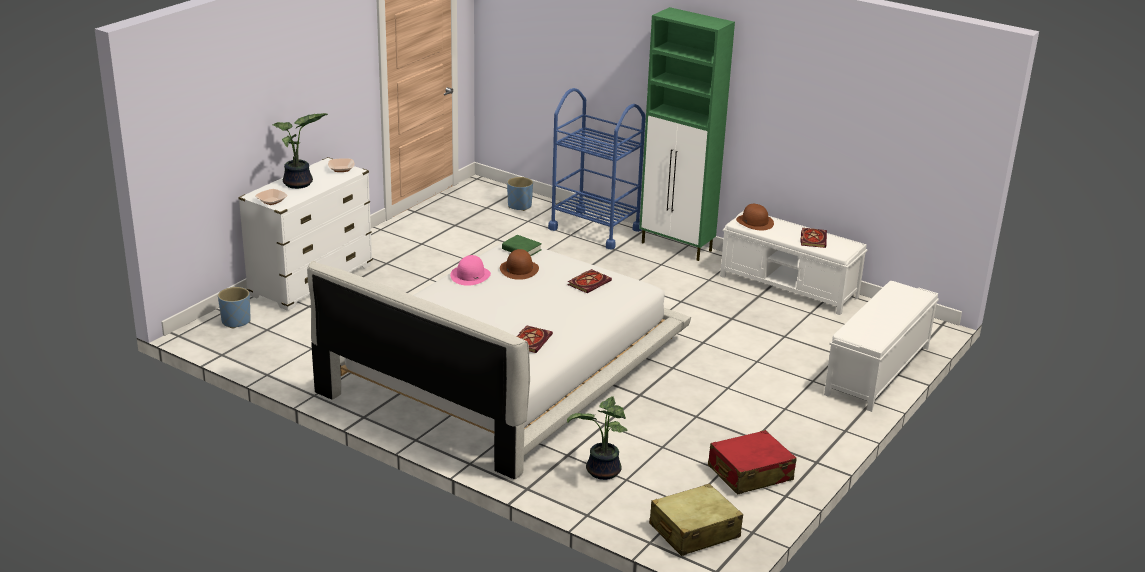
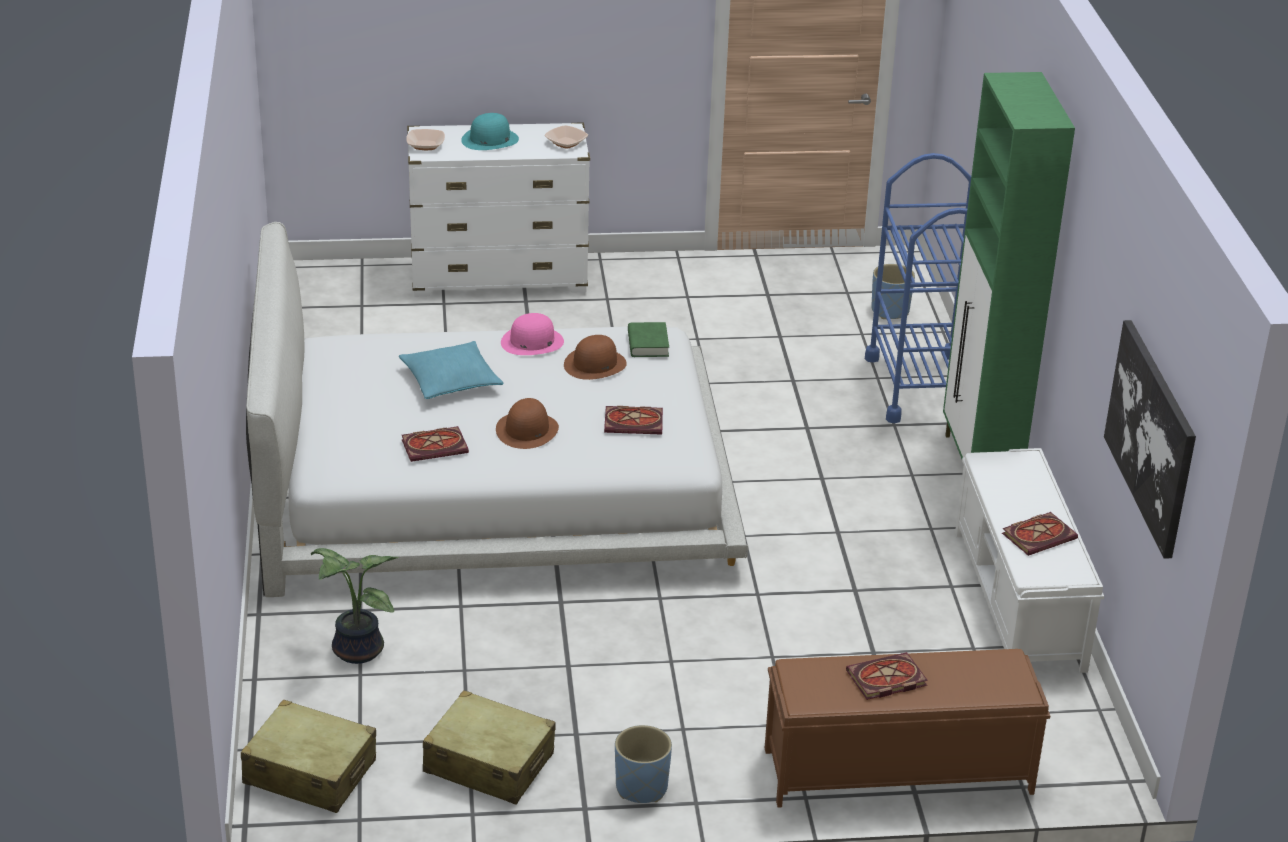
camera: 50 degrees right, 5 degrees up
blue planter [218,287,251,329] -> blue planter moved to [615,725,672,803]
potted plant [273,113,328,189] -> turquoise hat [461,113,519,150]
red suitcase [708,430,797,495] -> beige suitcase [423,690,556,805]
brown hat [736,204,774,230] -> brown hat moved to [496,398,559,449]
white bench [824,281,939,412] -> brown bench [765,649,1050,807]
none -> turquoise pillow [399,341,504,399]
none -> book [846,652,928,700]
none -> picture [1104,320,1196,559]

